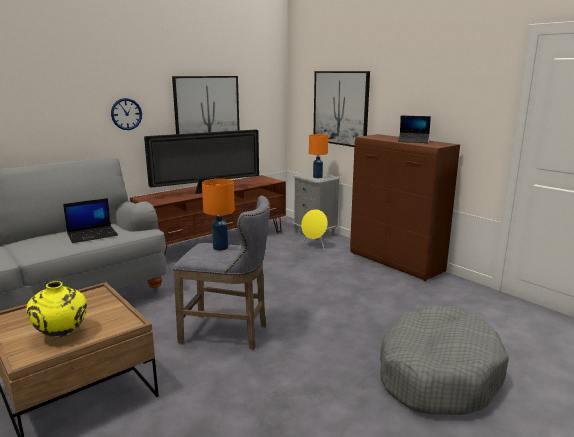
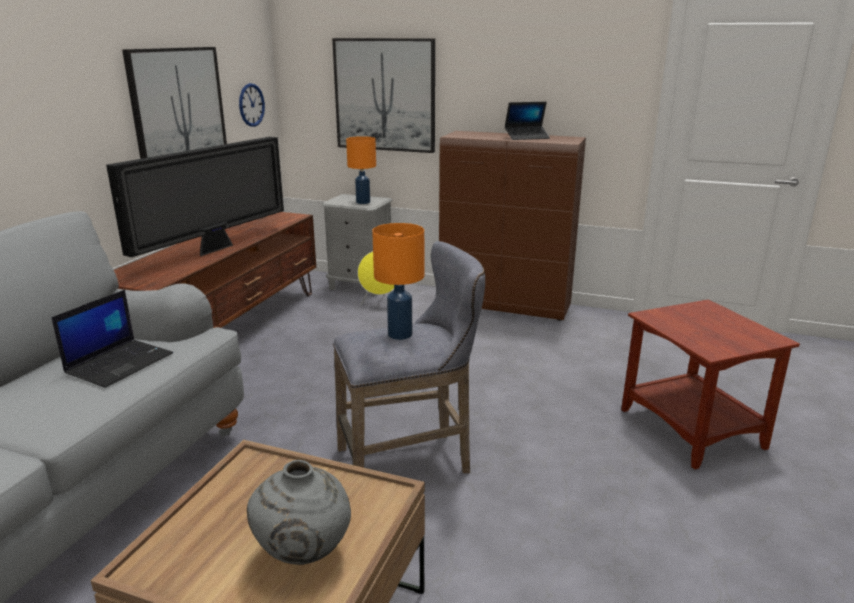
camera: 30 degrees left, 5 degrees up
yellow vase [26,281,87,337] -> grey vase [247,460,351,565]
wall clock [111,98,142,130] -> wall clock moved to [239,83,265,127]
grey dog bed [380,305,509,415] -> brown side table [621,299,800,470]

